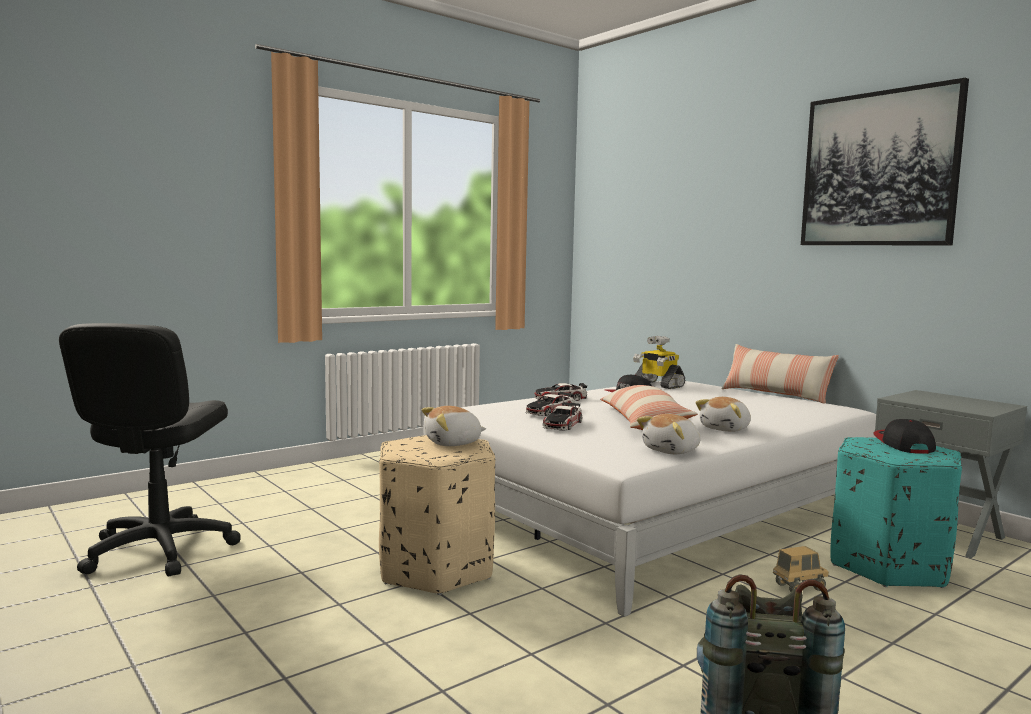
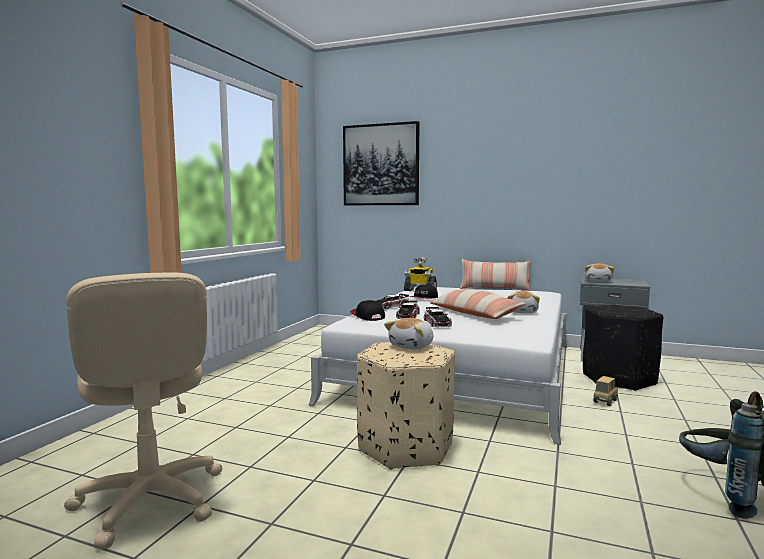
camera: 30 degrees left, 0 degrees up
black office chair [59,323,241,577] -> beige office chair [64,273,222,549]
plush toy [637,414,701,454] -> plush toy moved to [584,263,614,282]
picture [801,78,969,245] -> picture moved to [343,121,419,205]
turquoise ottoman [831,437,962,588] -> black ottoman [583,305,663,391]
cap [873,419,936,453] -> cap moved to [350,300,385,321]

